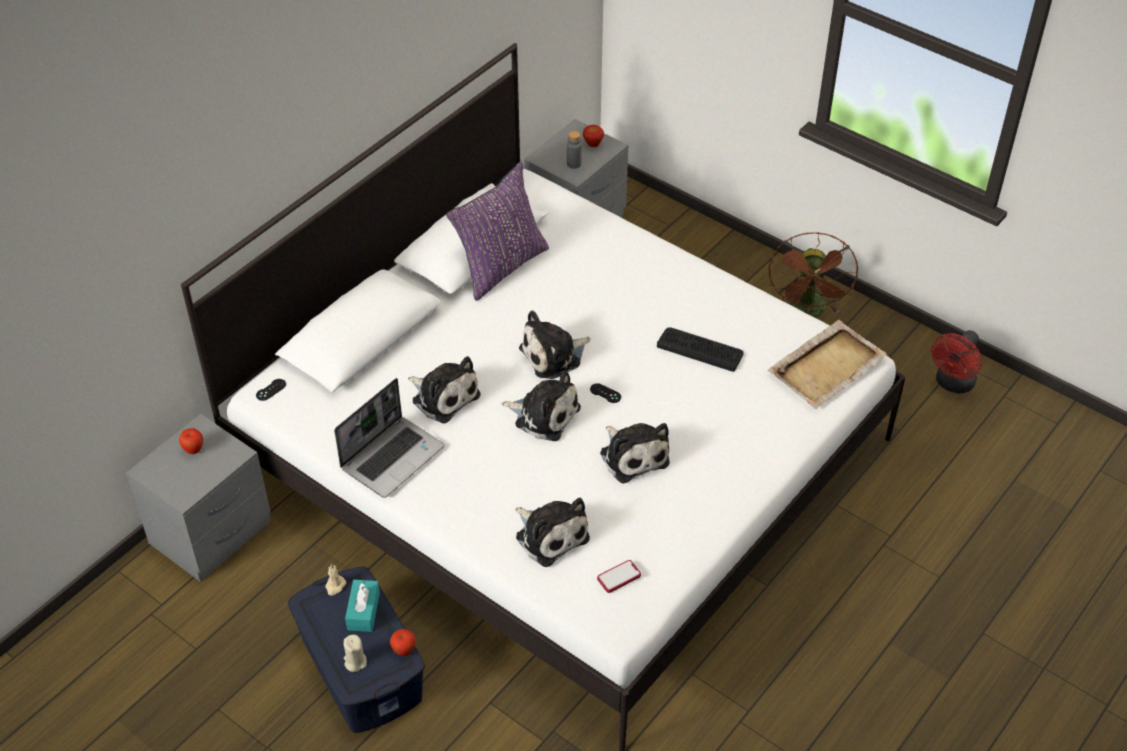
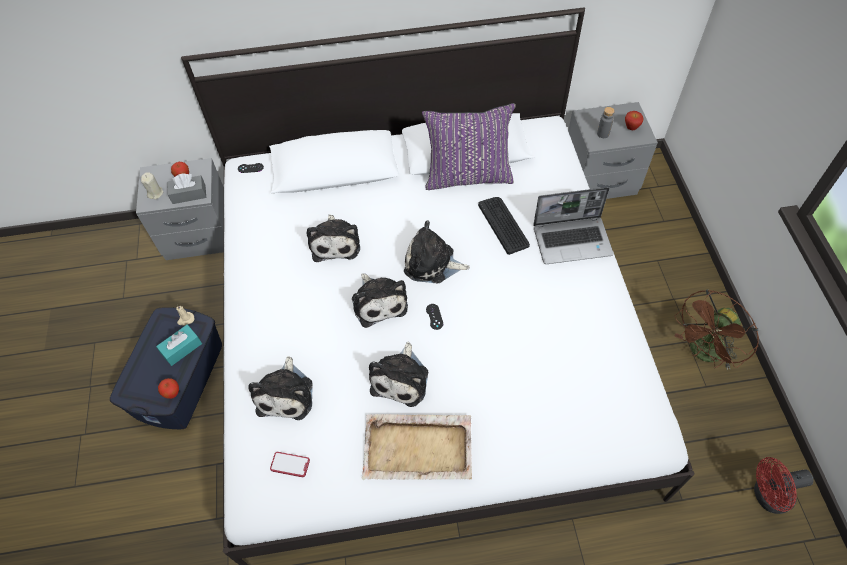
camera: 45 degrees right, 10 degrees up
laptop [334,378,444,498] -> laptop moved to [533,187,614,264]
beige candle [344,635,367,672] -> beige candle moved to [141,173,163,200]
keyboard [657,327,743,372] -> keyboard moved to [478,197,530,255]
beige tray [768,320,887,409] -> beige tray moved to [362,414,472,480]
none -> grey tissue box [167,174,206,204]

